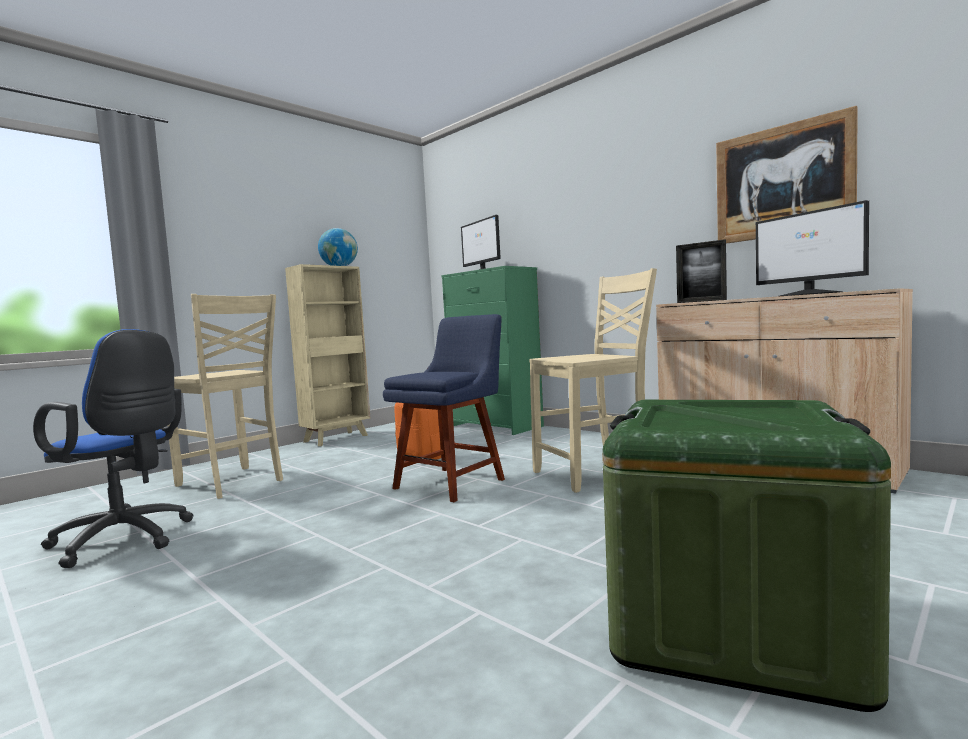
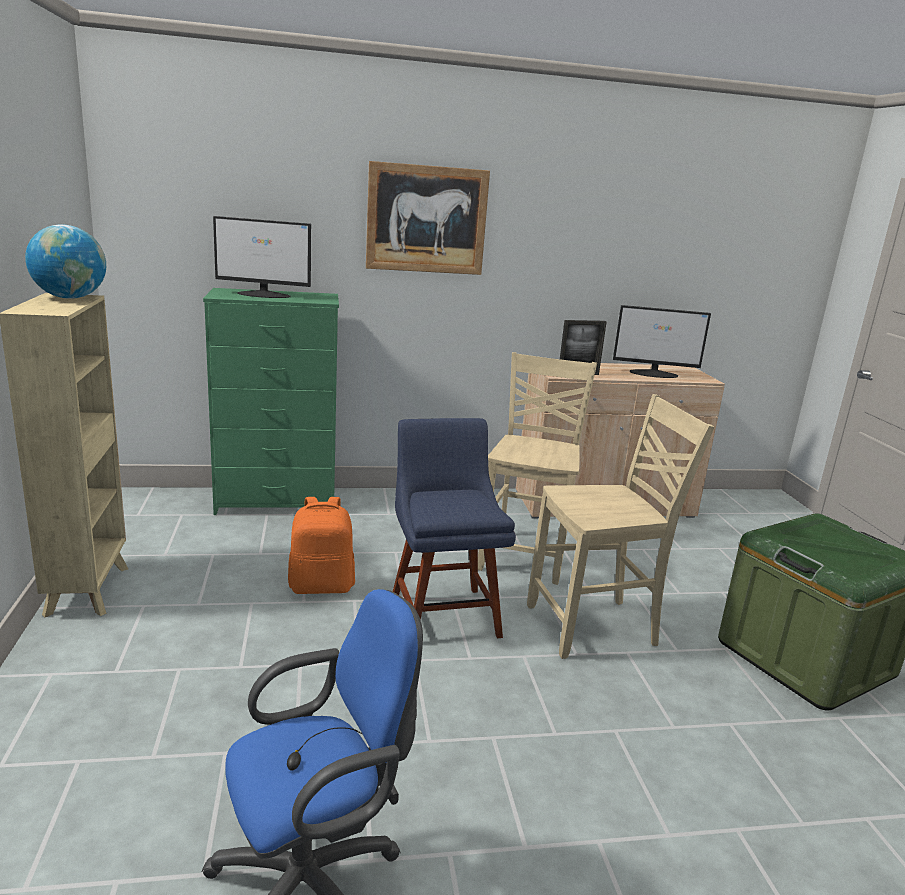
camera: 55 degrees left, 15 degrees up
beige chair [167,294,283,499] -> beige chair moved to [527,394,714,659]
picture [716,106,858,244] -> picture moved to [366,161,490,275]

